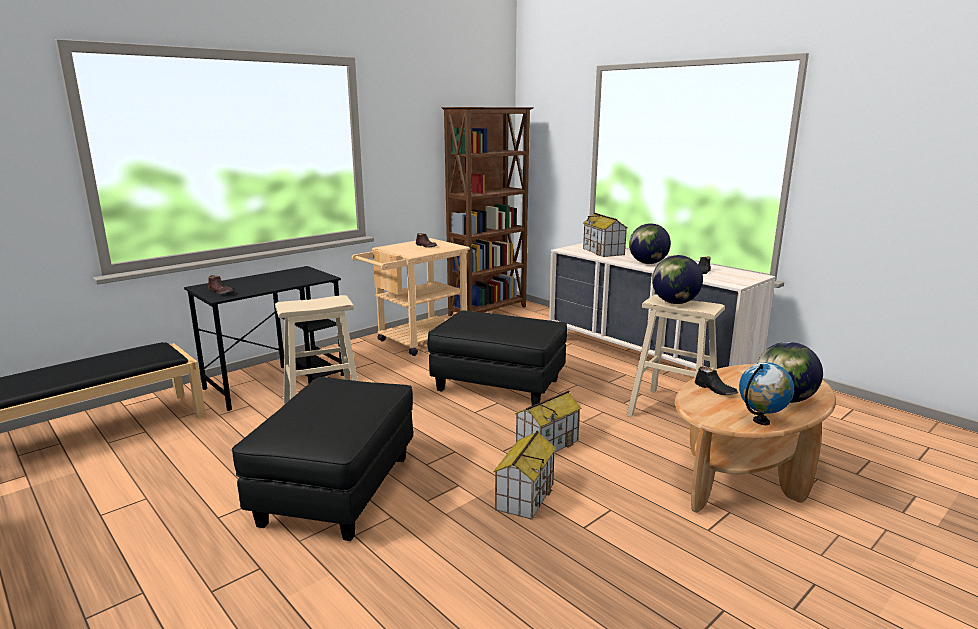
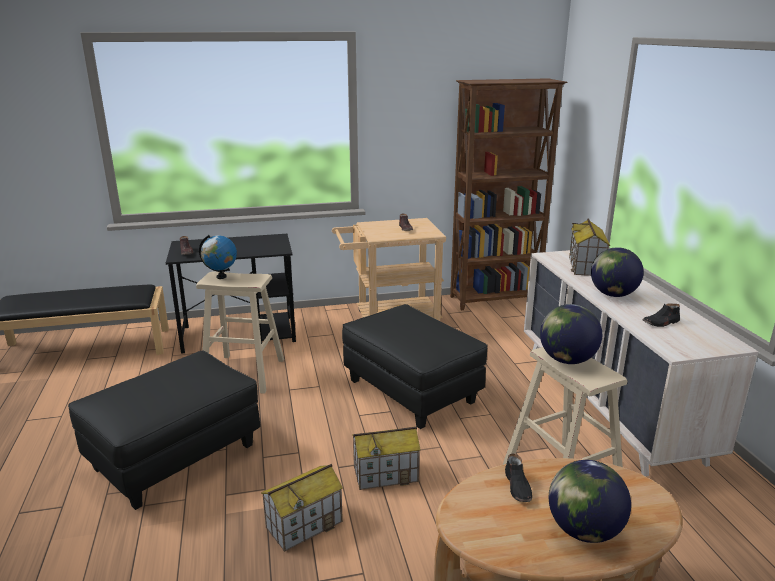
camera: 30 degrees right, 5 degrees up
globe [739,362,794,425] -> globe moved to [199,235,237,279]

